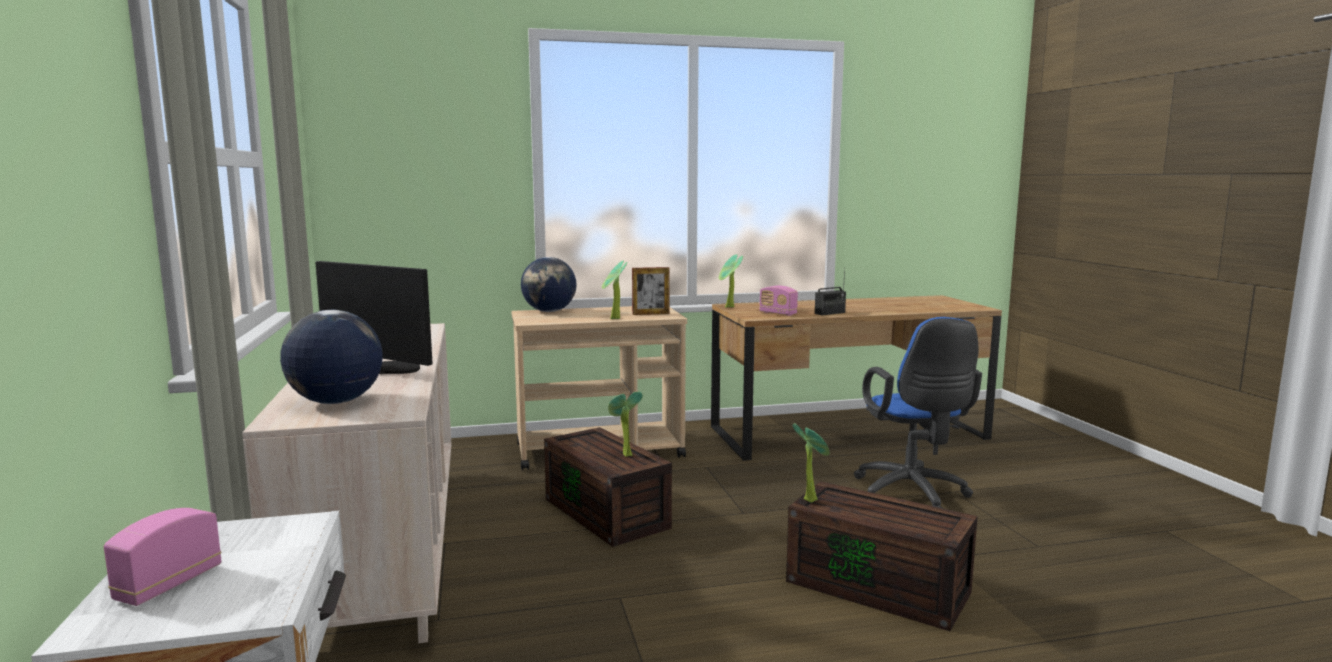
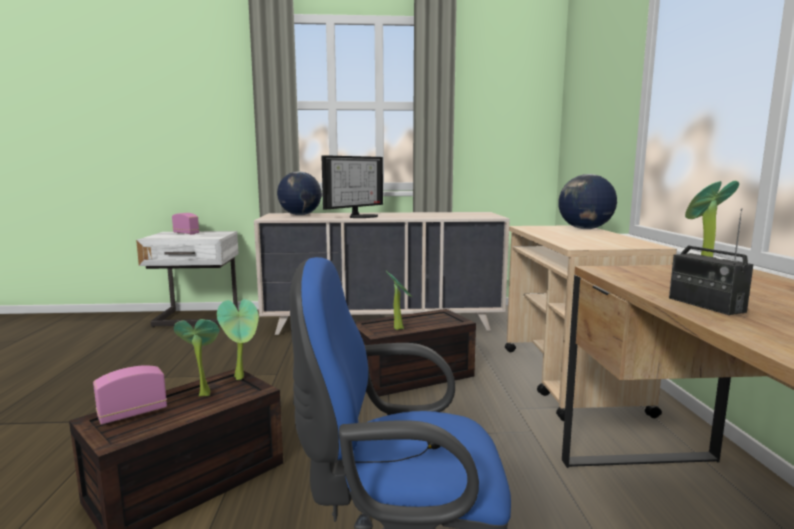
camera: 100 degrees right, 0 degrees up
potted plant [602,260,628,319] -> potted plant moved to [174,319,219,396]
picture frame [632,267,669,315] -> none
radio [759,286,798,316] -> radio moved to [93,365,167,425]

